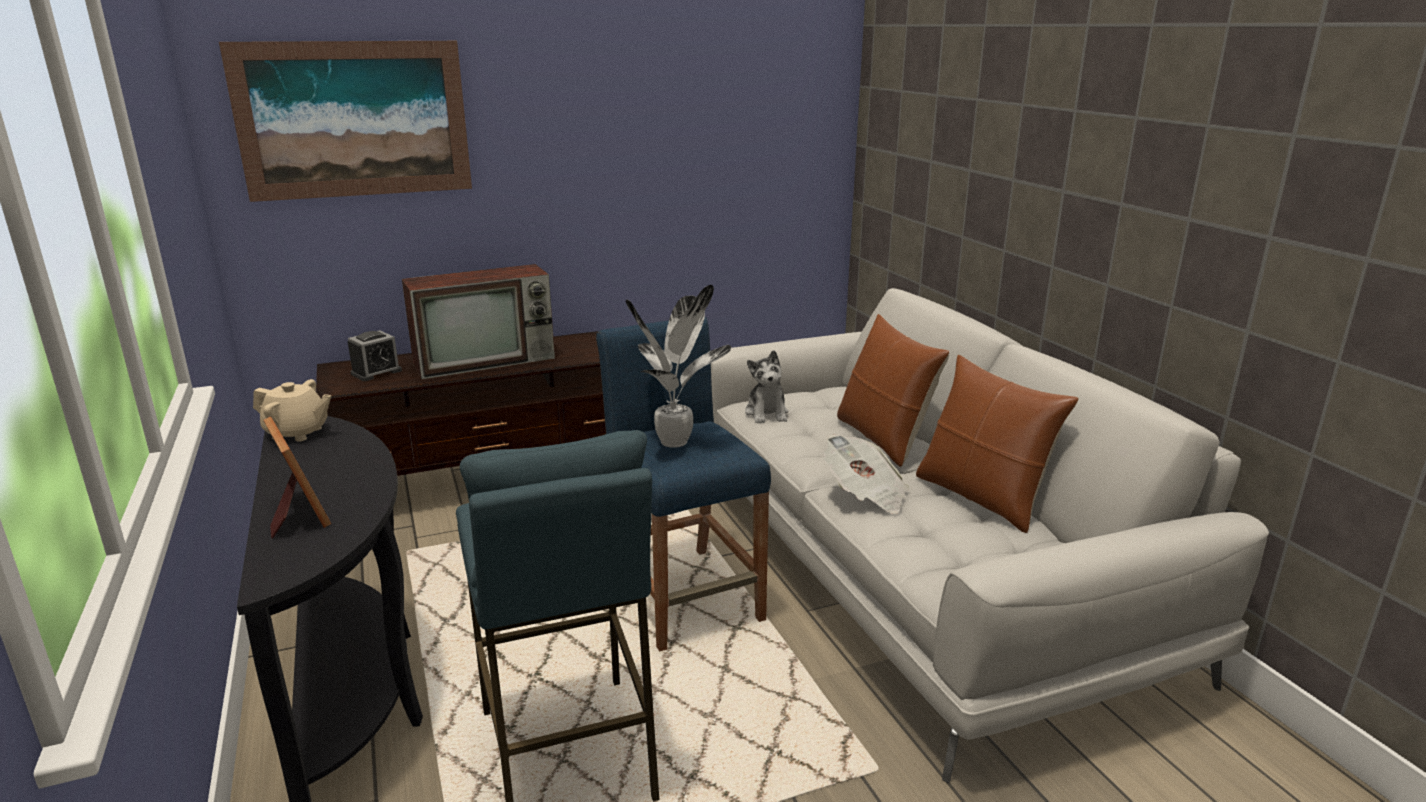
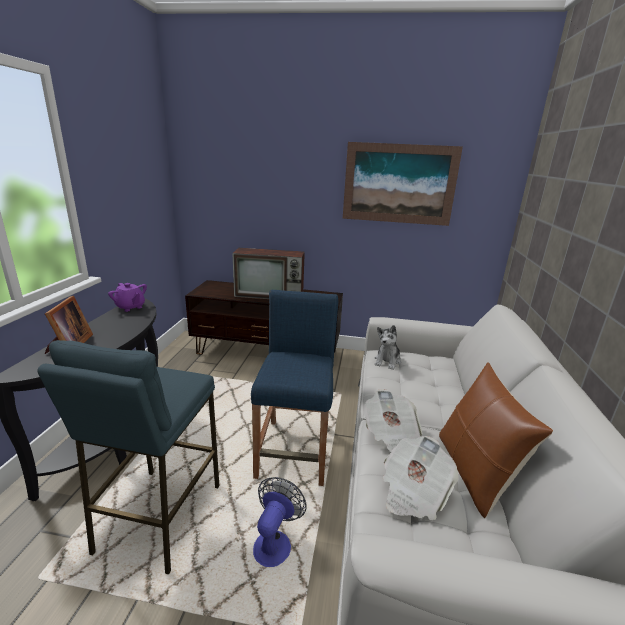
camera: 30 degrees right, 0 degrees up
picture [219,41,472,202] -> picture moved to [343,142,463,226]
beige teapot [253,379,331,442] -> purple teapot [108,283,147,312]
alarm clock [348,330,402,381] -> none
potted plant [626,285,731,448] -> none
brown pillow [837,314,949,467] -> none
none -> fan [253,477,307,567]
none -> newspaper [383,436,459,520]

